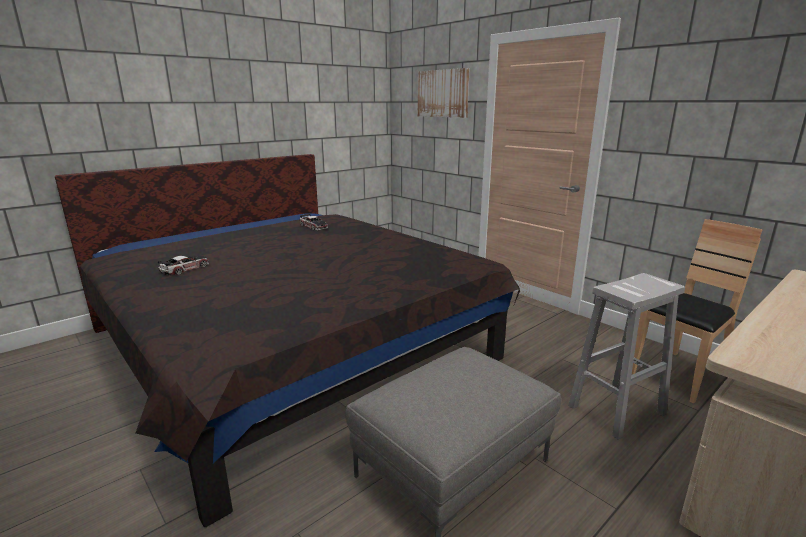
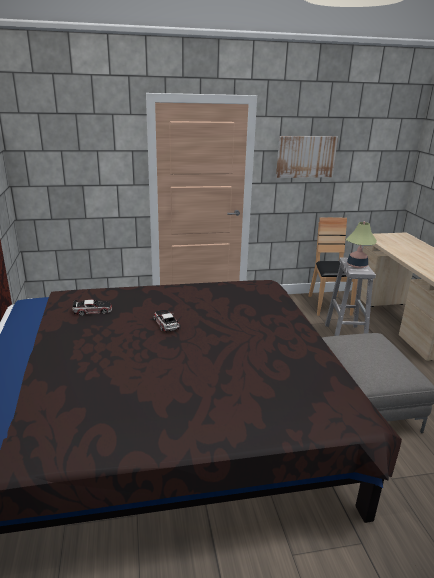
camera: 60 degrees left, 5 degrees up
toy car [158,255,209,275] -> toy car moved to [154,310,180,332]
picture [418,68,470,118] -> picture moved to [276,136,338,178]
none -> table lamp [346,222,377,268]

